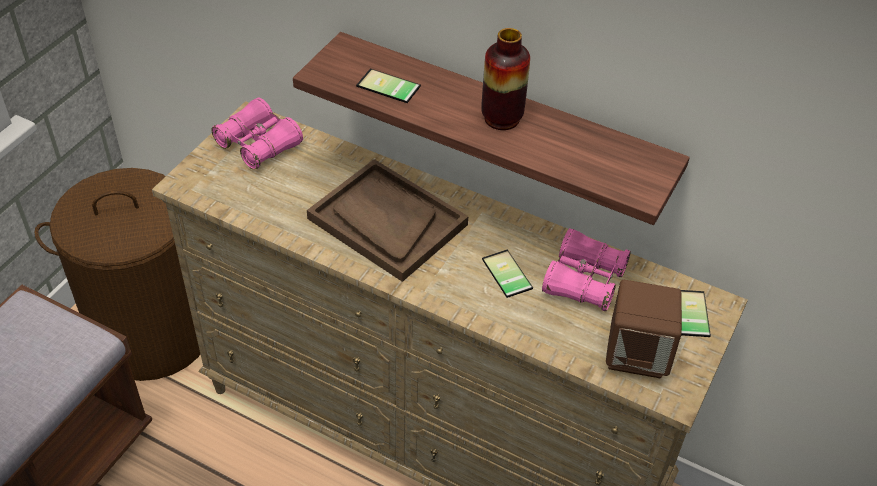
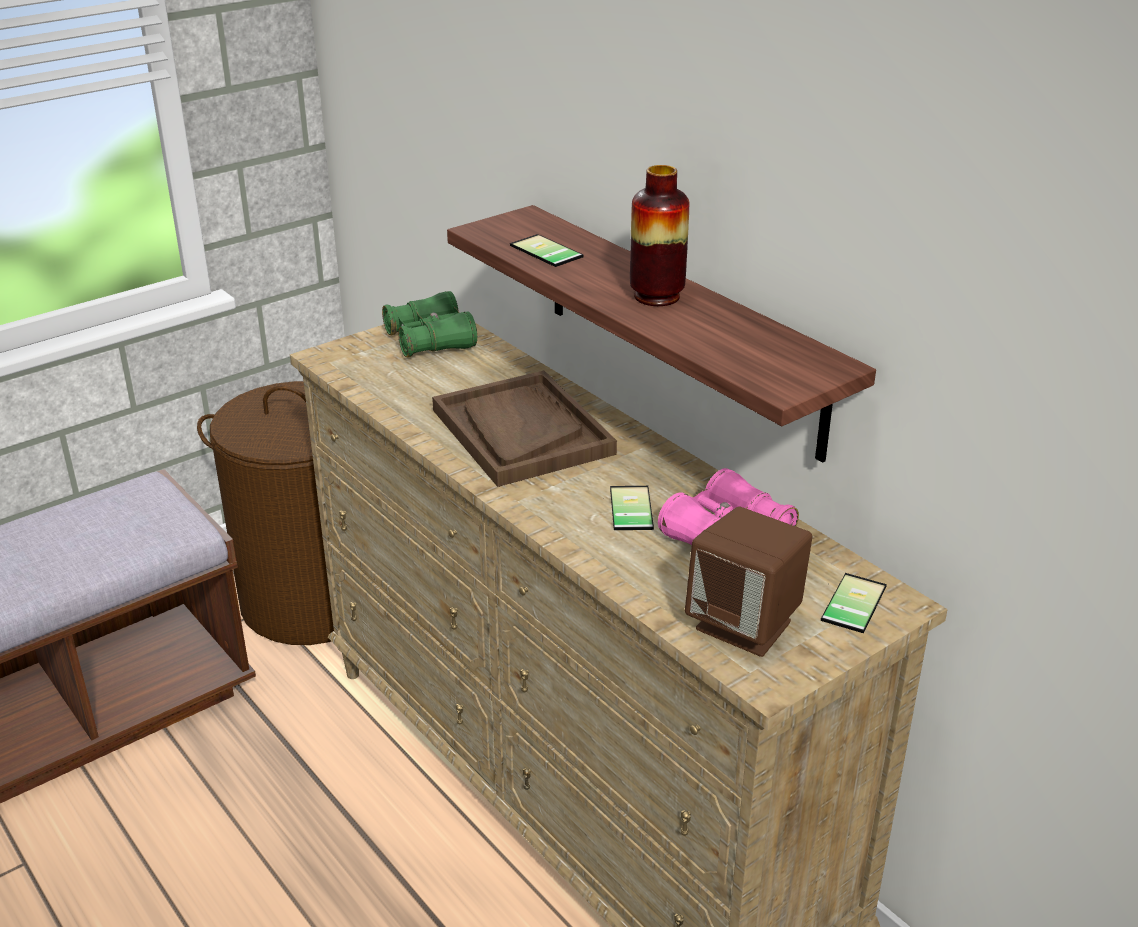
camera: 25 degrees right, 15 degrees down
pink binoculars [211,98,303,170] -> green binoculars [382,291,477,357]

